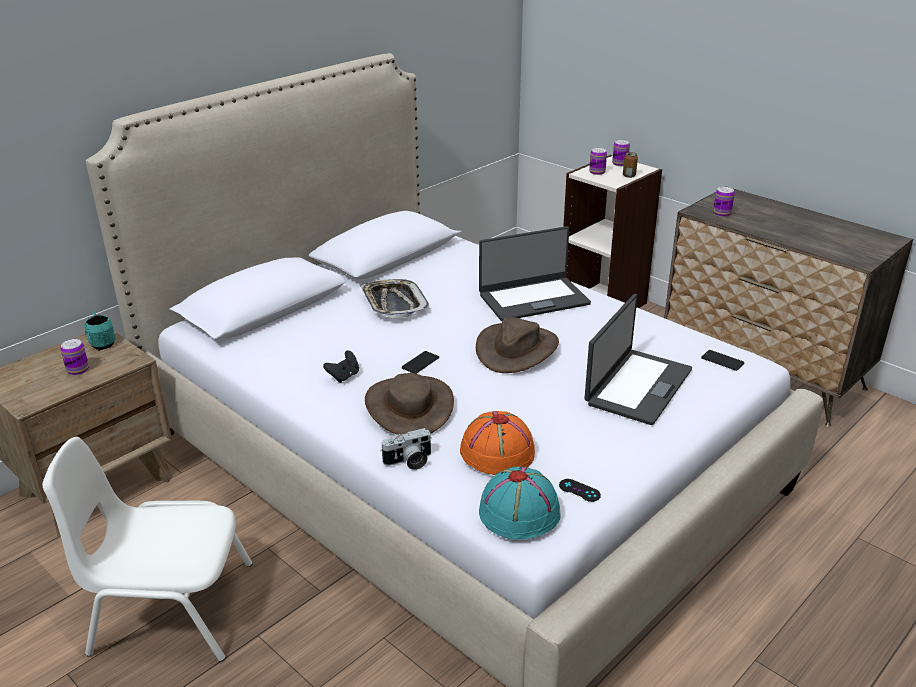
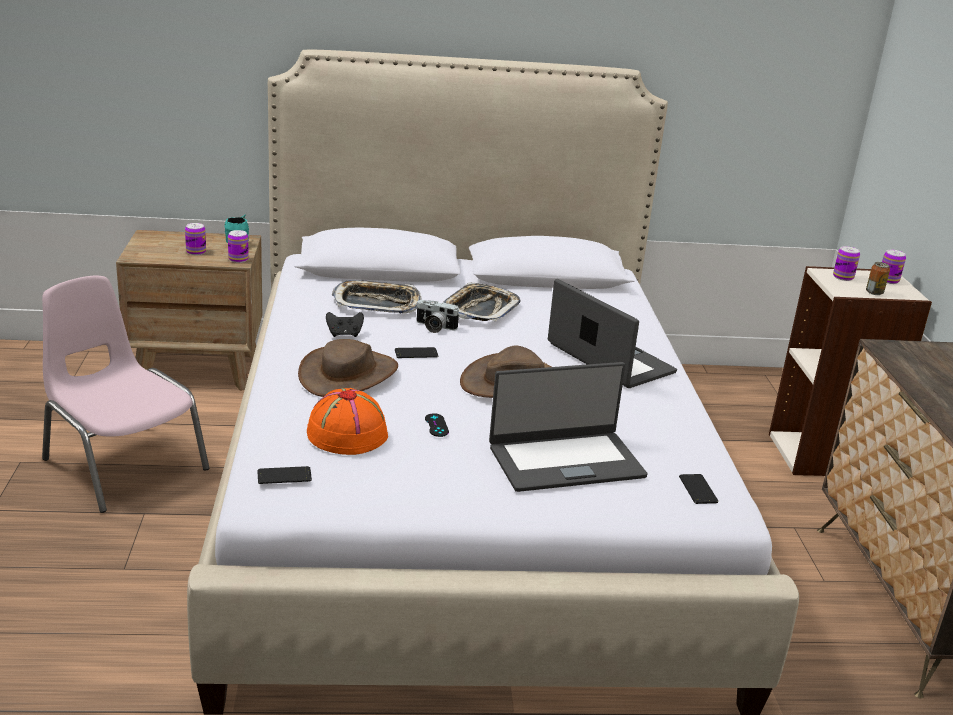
camera: 40 degrees right, 5 degrees down
white chair [42,437,253,662] -> pink chair [42,276,209,513]
camera [380,428,432,470] -> camera moved to [416,300,460,333]
laptop [479,226,591,321] -> laptop turned 150 degrees counterclockwise [548,279,677,388]
turquoise hat [479,467,560,540] -> phone [257,466,312,484]
black game controller [559,479,601,502] -> black game controller moved to [425,413,449,437]
can [713,187,735,217] -> can moved to [228,230,249,263]
none -> tray [332,280,421,314]

